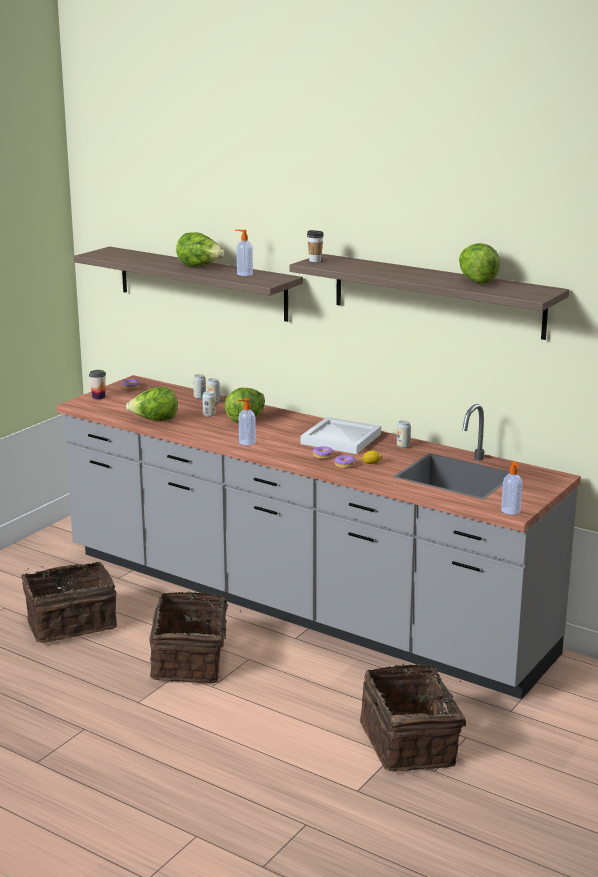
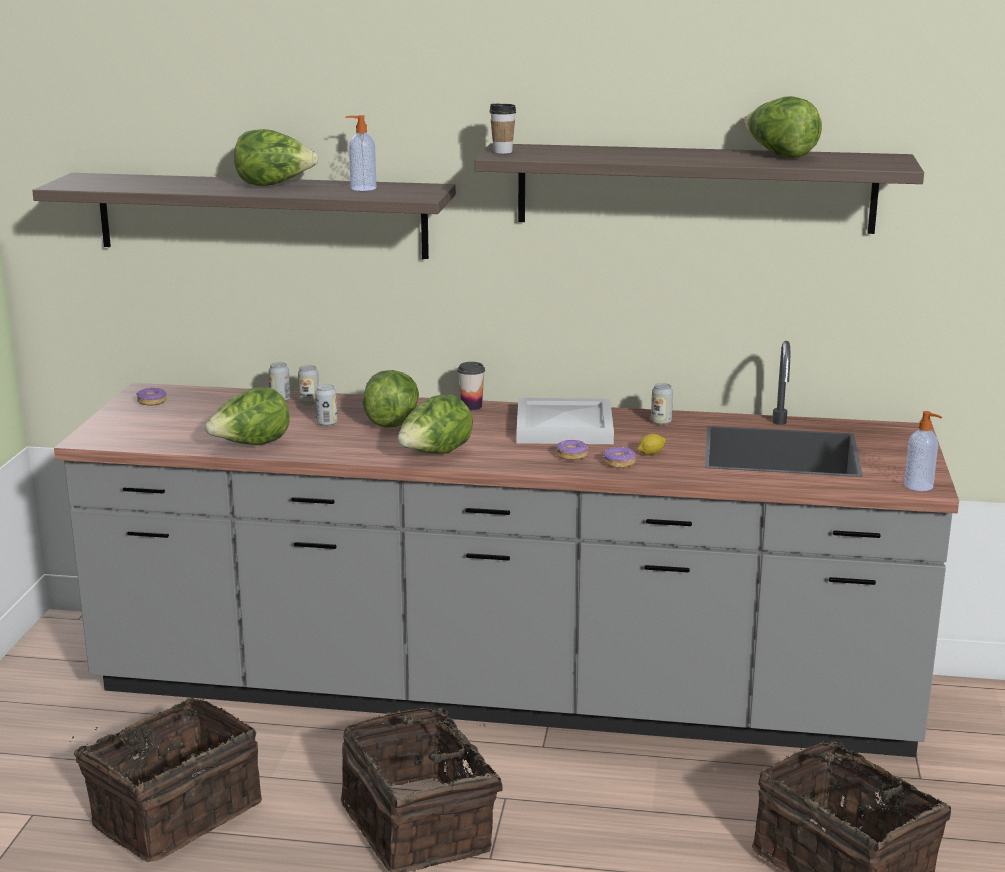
camera: 25 degrees left, 0 degrees up
cup [89,370,106,399] -> cup moved to [457,362,485,410]
soap dispenser [237,398,256,445] -> lettuce [398,395,473,454]

